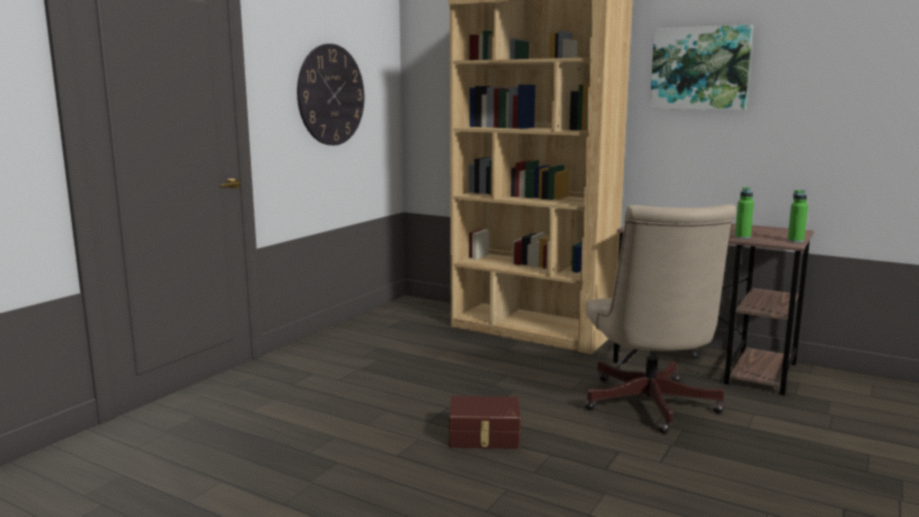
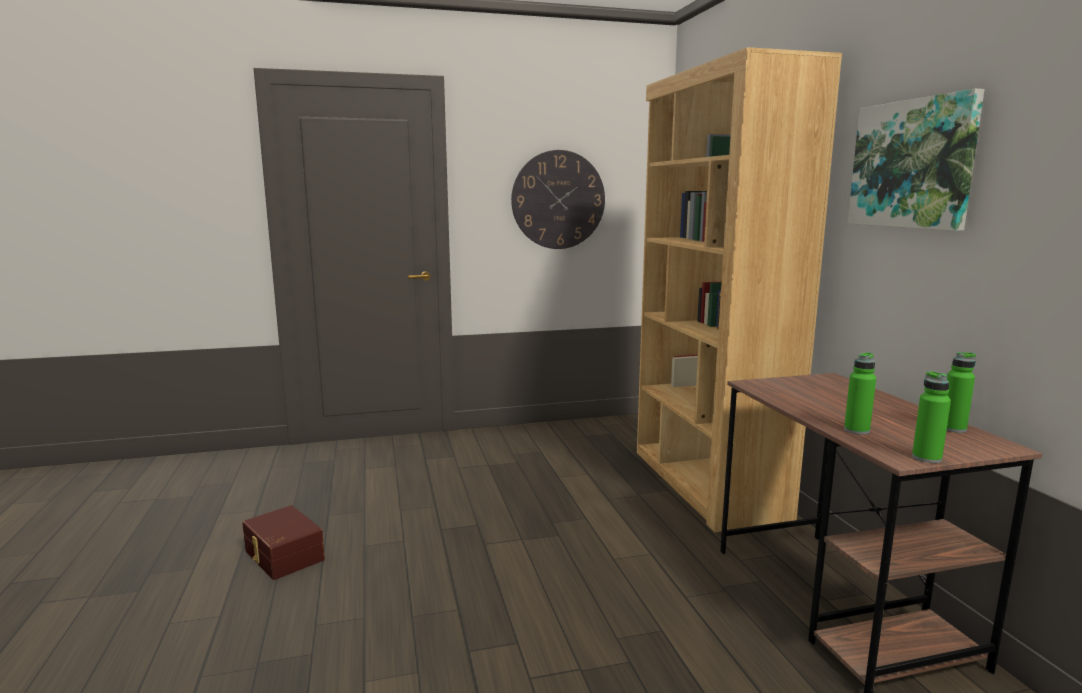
camera: 45 degrees right, 0 degrees up
brown storage box [449,396,521,449] -> brown storage box moved to [242,505,325,580]
beige office chair [585,204,736,433] -> none
none -> green bottle [946,352,976,433]

